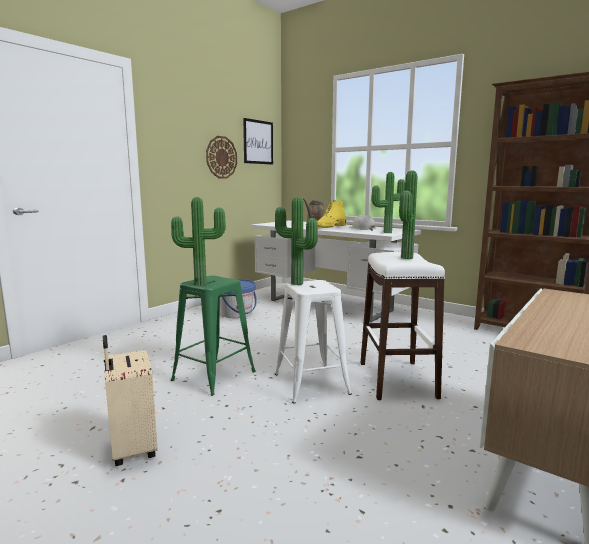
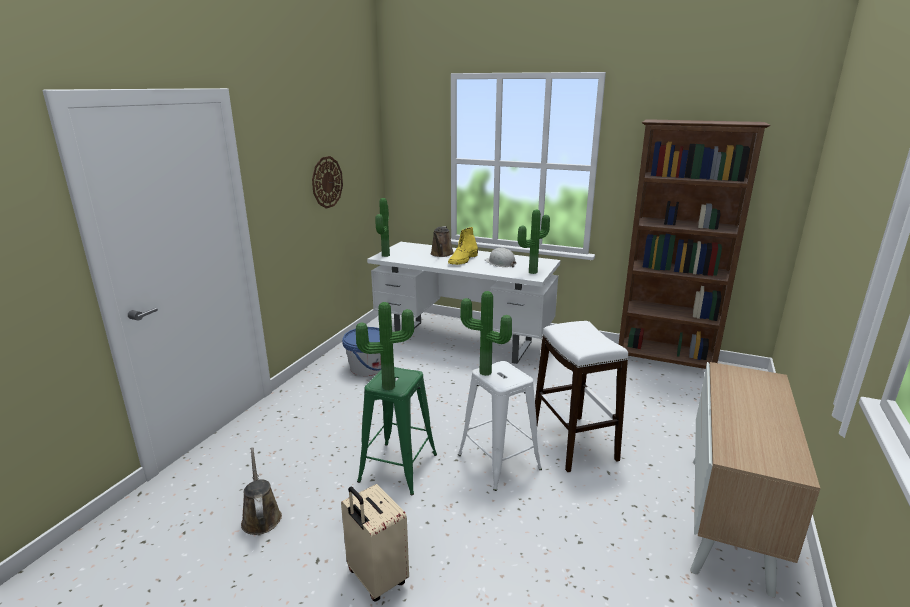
camera: 15 degrees left, 10 degrees up
picture [243,118,273,165] -> none
potted plant [399,170,417,259] -> potted plant moved to [375,198,390,257]
none -> brown watering can [241,447,282,535]

